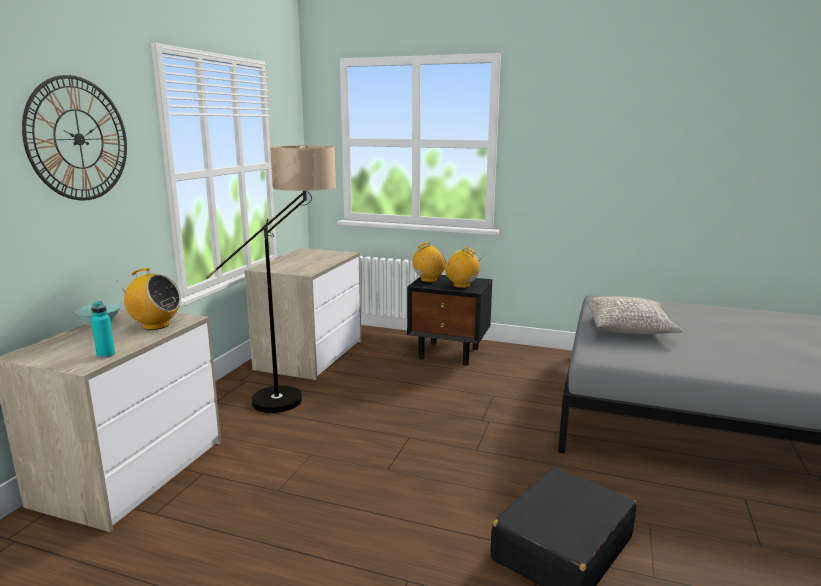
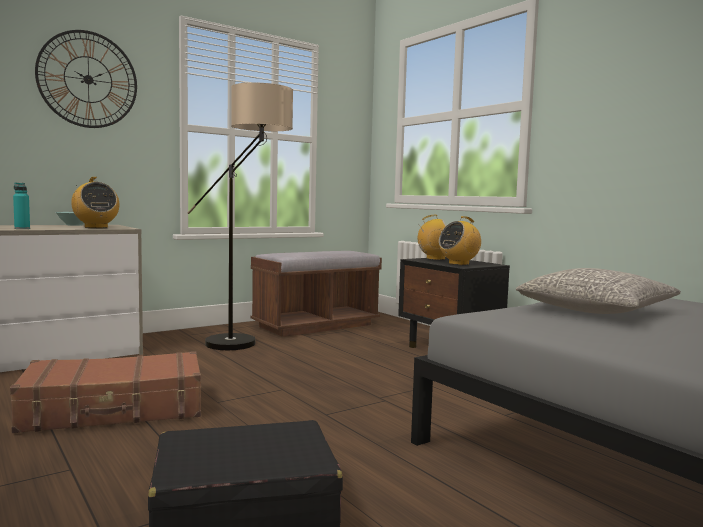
camera: 35 degrees right, 10 degrees down
dresser [244,248,361,380] -> brown bench [250,251,382,337]
radio [445,247,484,288] -> radio turned 105 degrees counterclockwise [439,216,481,265]
none -> brown suitcase [10,351,201,433]

